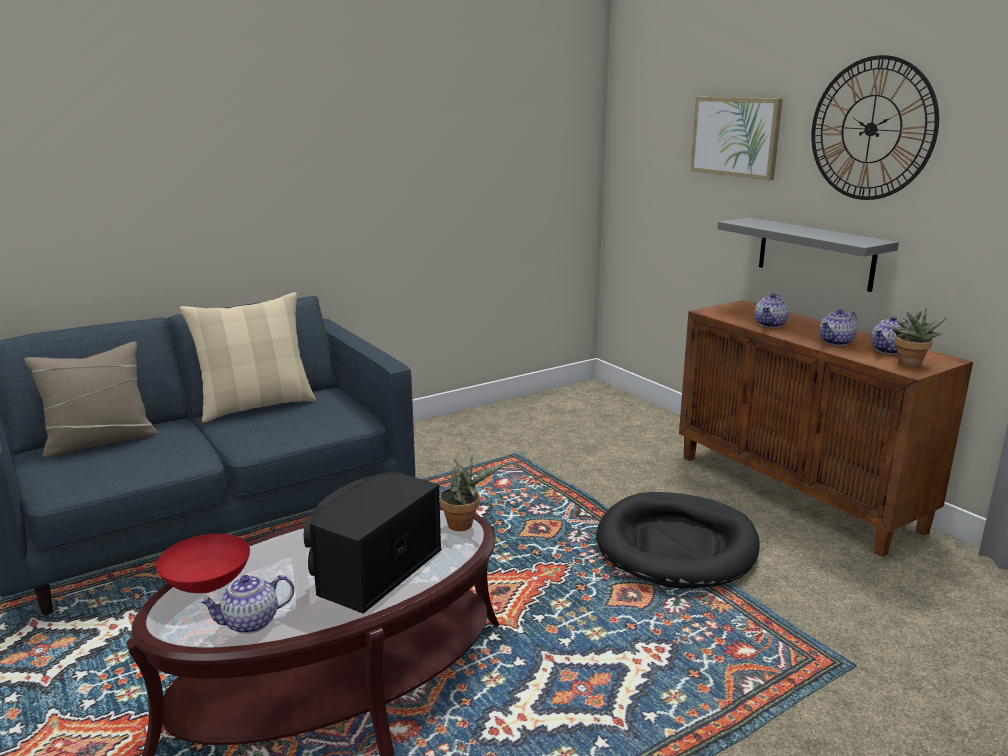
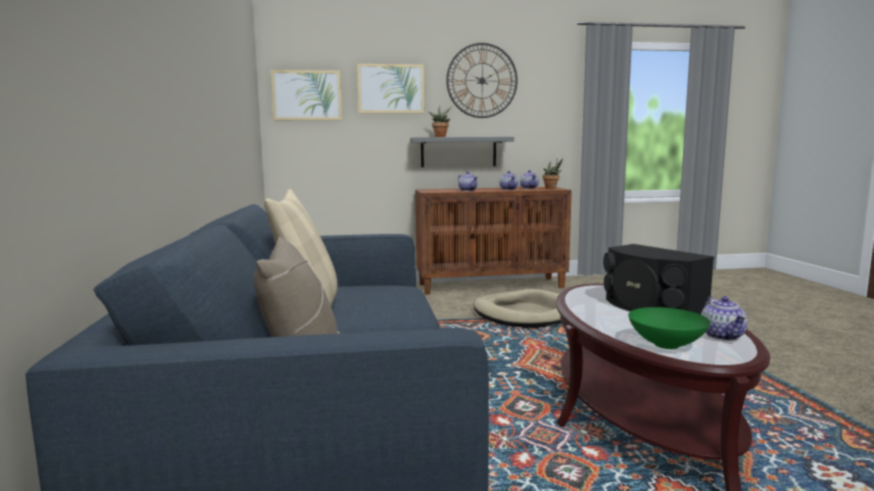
camera: 65 degrees left, 10 degrees down
red bowl [156,534,250,593] -> green bowl [628,307,710,349]
potted plant [440,456,505,531] -> potted plant moved to [428,106,452,137]
black dog bed [596,492,760,588] -> beige dog bed [473,289,561,328]
none -> picture [271,70,342,120]

